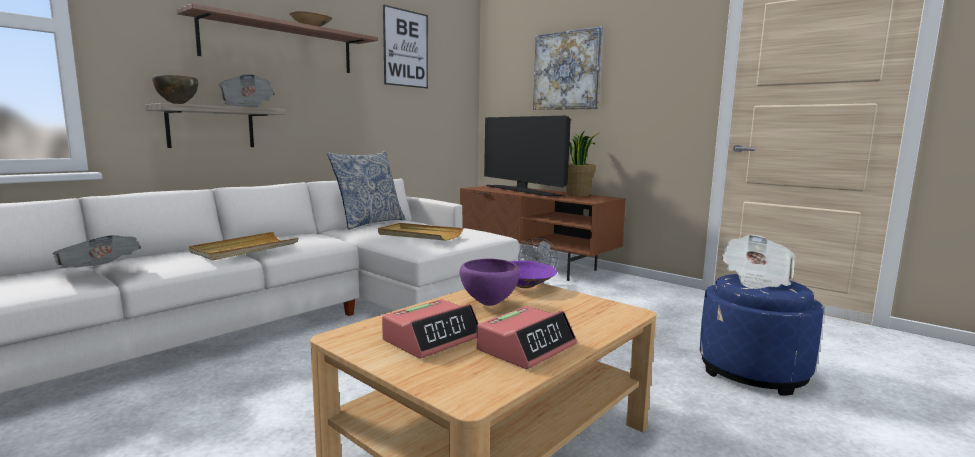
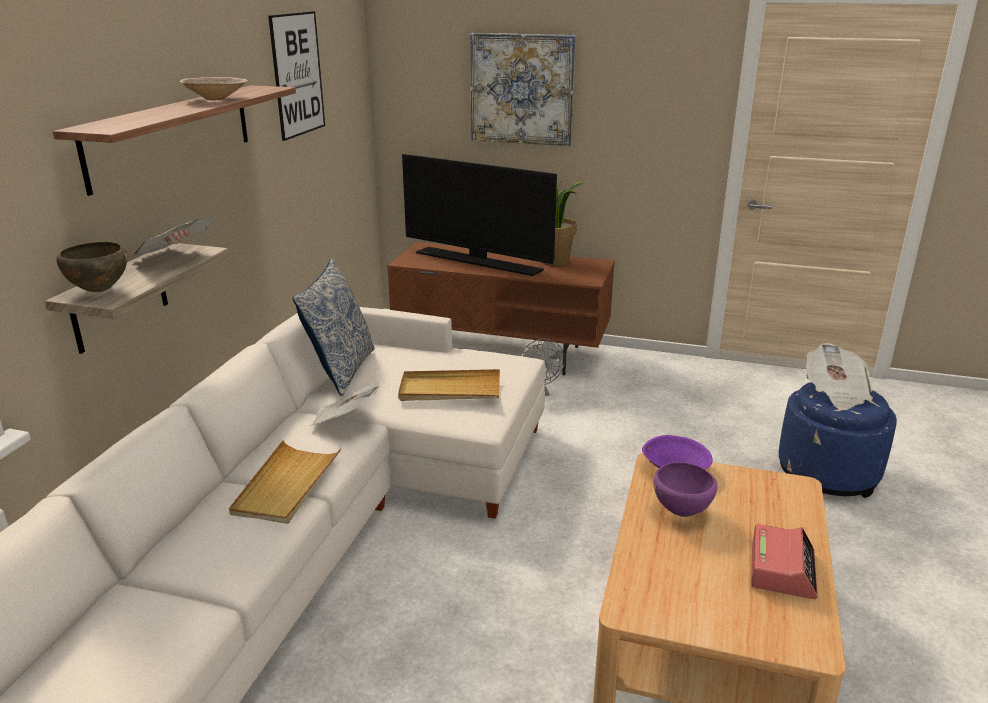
camera: 25 degrees left, 15 degrees up
newspaper [52,235,141,268] -> newspaper moved to [310,382,379,426]
alarm clock [382,299,479,359] -> none

